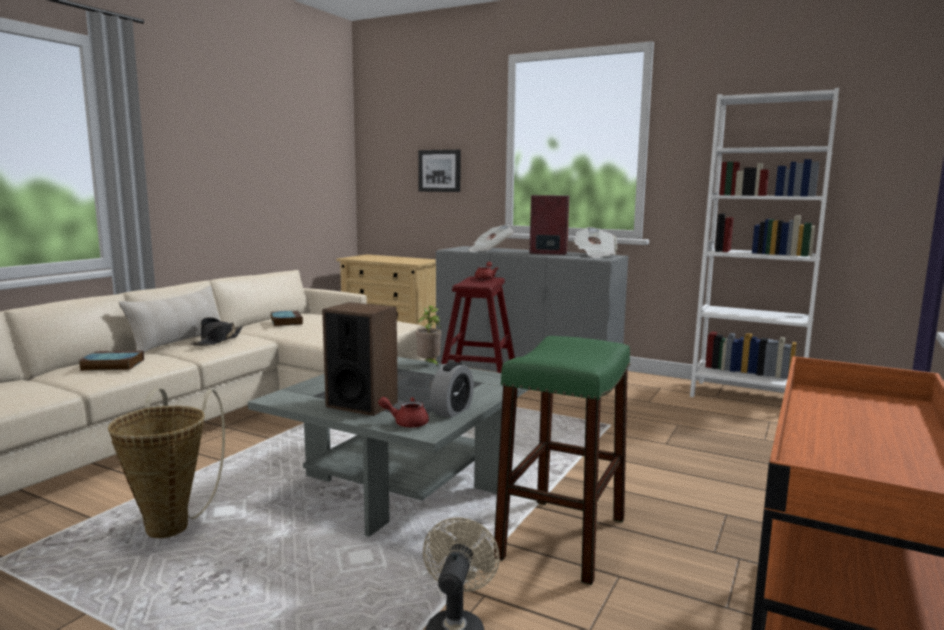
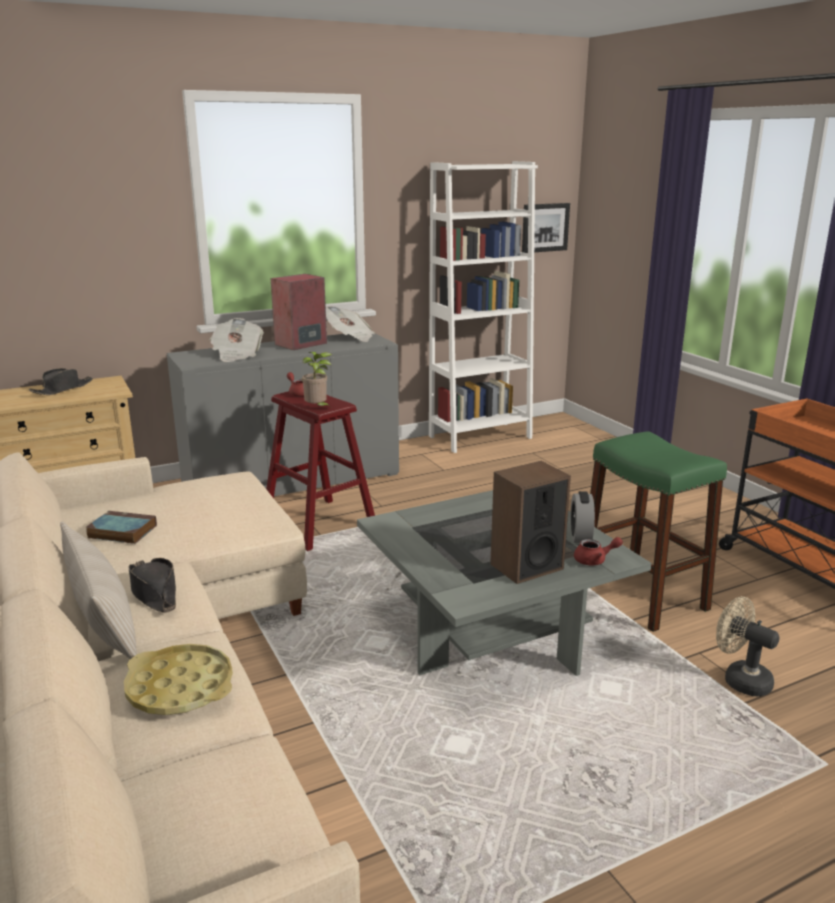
camera: 55 degrees left, 10 degrees up
book [78,351,144,371] -> yellow tray [124,644,233,715]
basket [108,389,225,538] -> none
red teapot [378,397,429,428] -> red teapot turned 135 degrees counterclockwise [574,537,623,565]
potted plant [415,305,442,367] -> potted plant moved to [302,352,332,408]
picture [418,150,461,192] -> picture moved to [522,203,570,253]
alarm clock [430,362,474,418] -> alarm clock turned 150 degrees counterclockwise [570,491,595,543]
none -> black hat [29,368,93,395]

